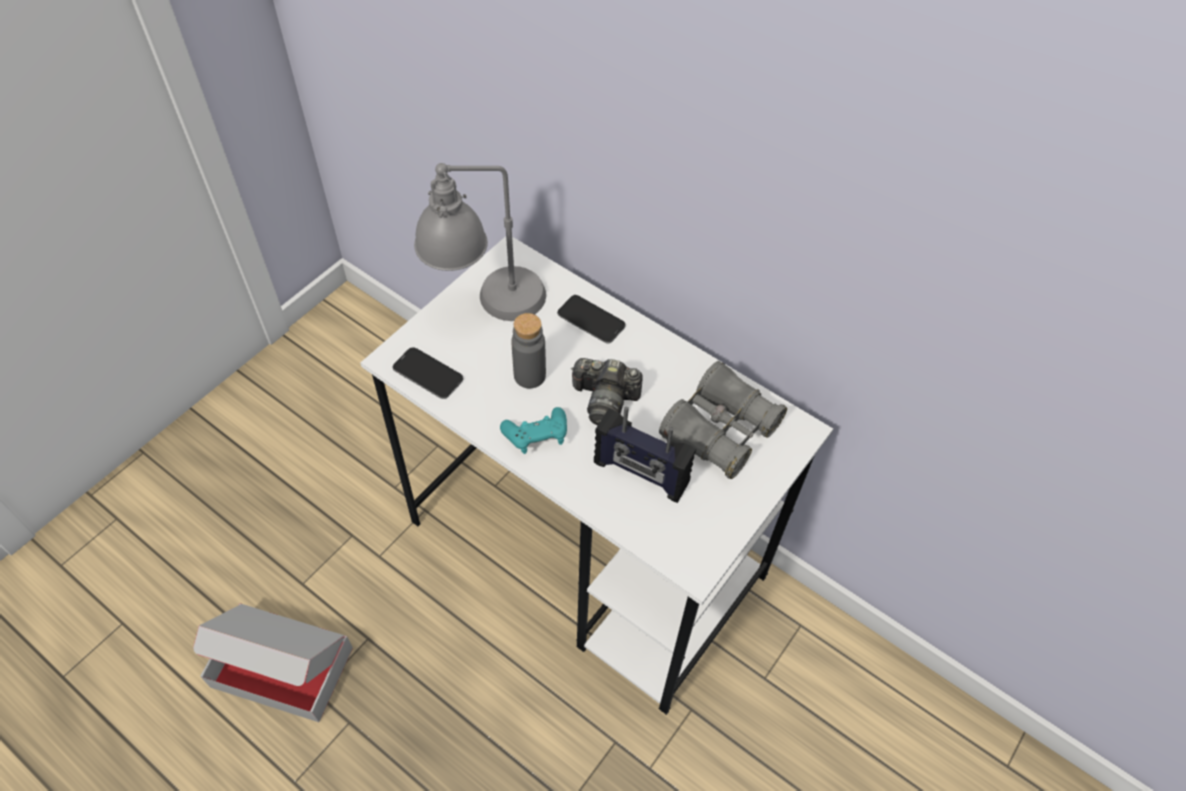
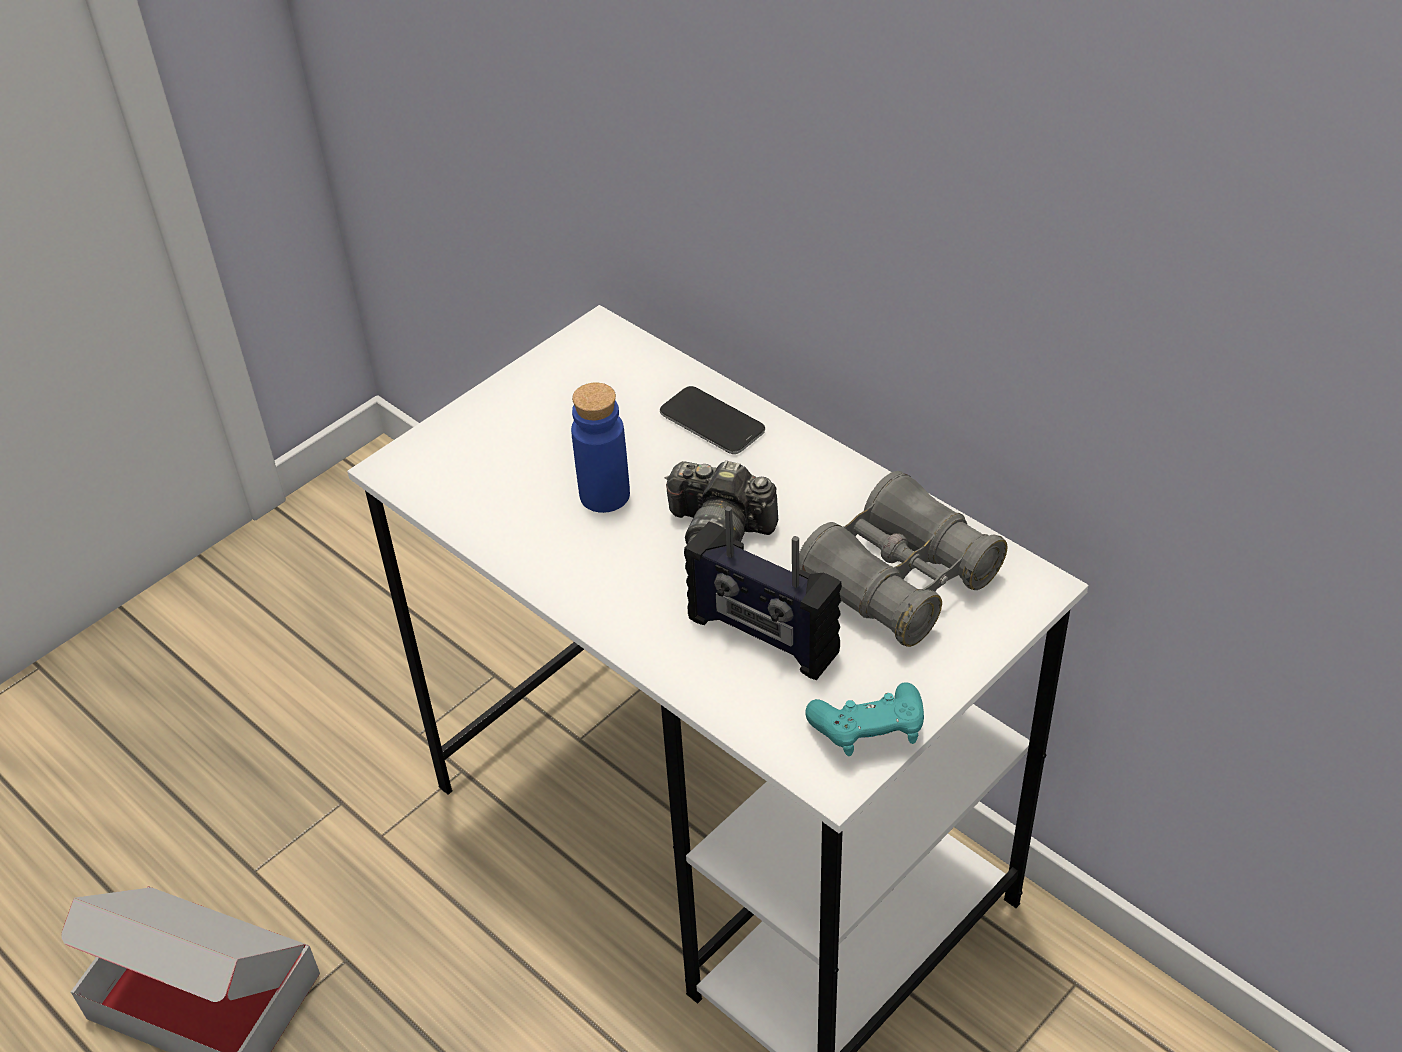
camera: 10 degrees right, 10 degrees down
phone [392,347,464,399] -> none
grey table lamp [414,163,546,321] -> none
turquoise game controller [500,407,567,454] -> turquoise game controller moved to [805,682,924,756]
grey bottle [511,313,546,388] -> blue bottle [571,383,630,513]

